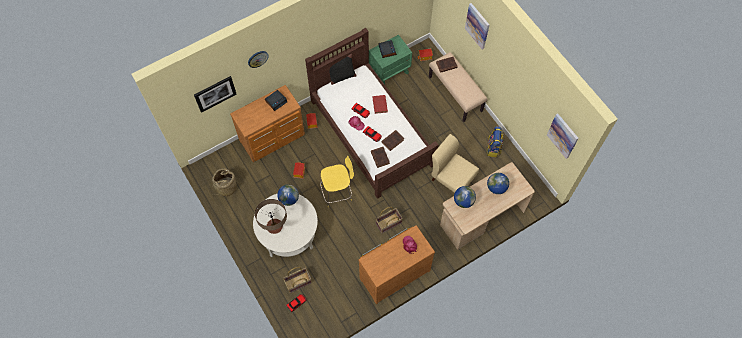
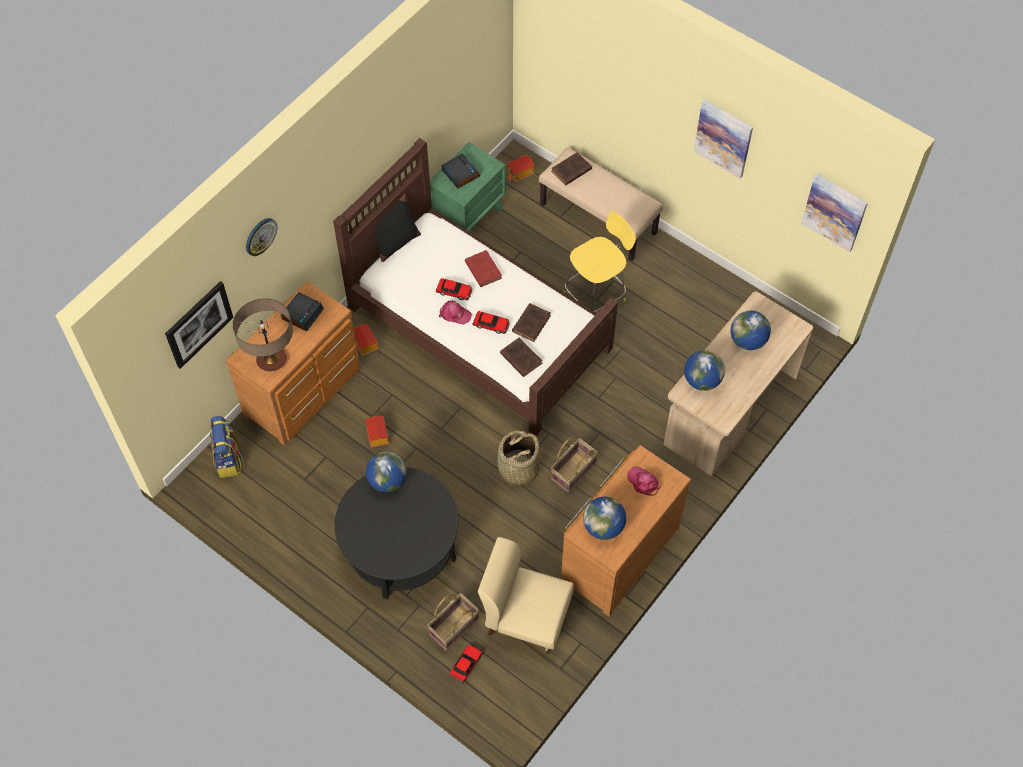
camera: 20 degrees left, 5 degrees down
basket [211,168,237,196] -> basket moved to [498,430,541,487]
white coffee table [253,193,318,257] -> black coffee table [335,467,459,599]
table lamp [255,199,287,234] -> table lamp moved to [233,298,293,371]
yellow stool [320,156,354,207] -> yellow stool moved to [564,211,636,312]
beige chair [431,134,479,193] -> beige chair moved to [478,537,574,654]
picture [465,3,489,49] -> picture moved to [694,99,753,178]
backpack [487,126,504,157] -> backpack moved to [210,416,244,478]
none -> globe [583,497,626,540]

